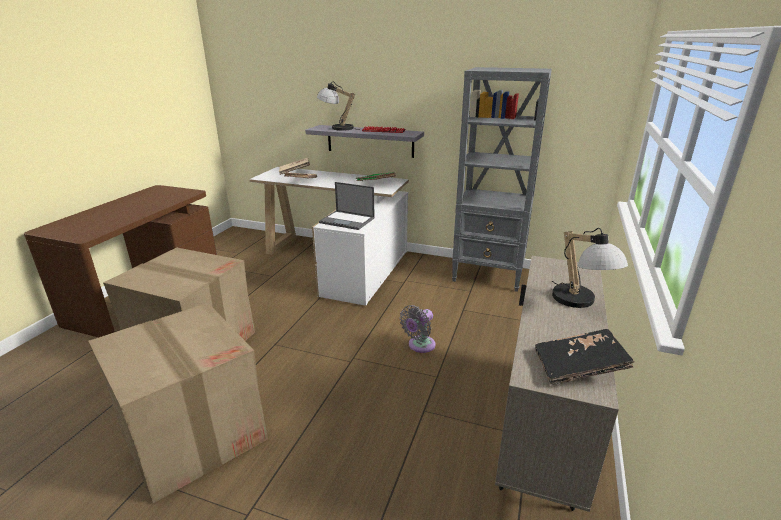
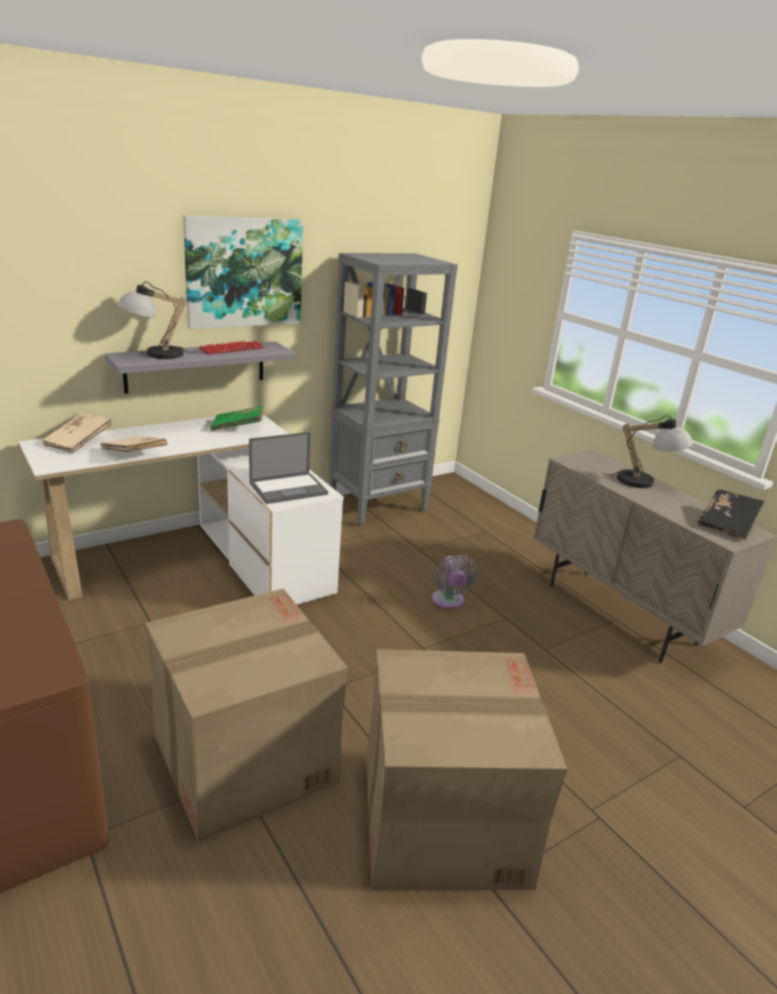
camera: 55 degrees left, 0 degrees up
none -> picture [183,215,303,329]

